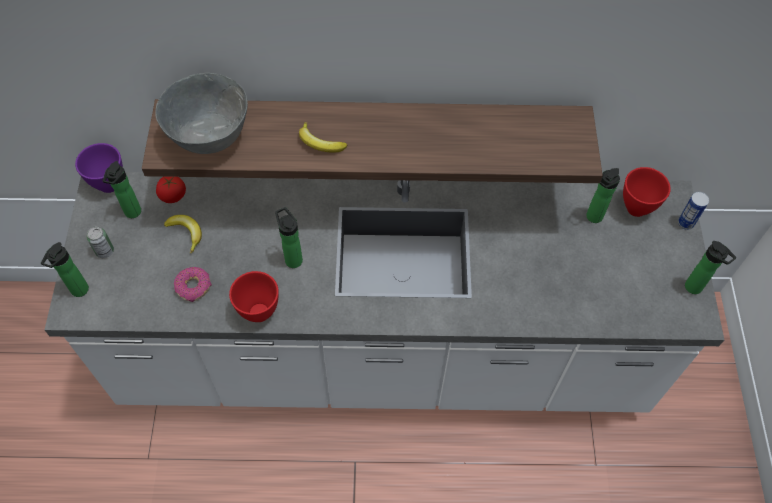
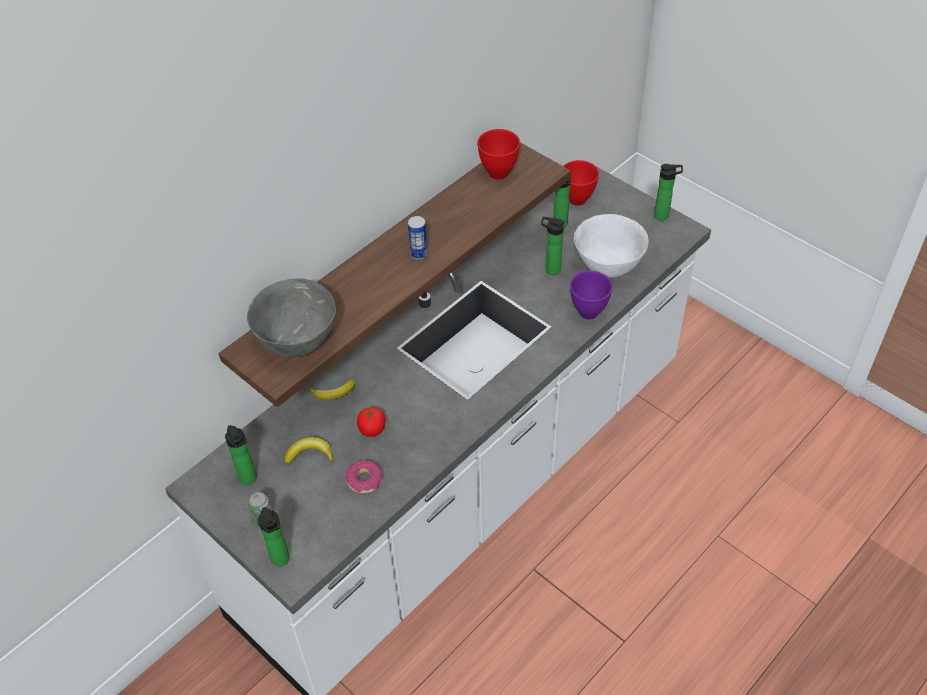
camera: 45 degrees left, 10 degrees down
purple bowl [75,143,123,193] -> purple bowl moved to [570,271,613,319]
tomato [156,177,186,203] -> tomato moved to [357,407,385,437]
red bowl [229,271,279,322] -> red bowl moved to [477,129,520,180]
bottle [275,207,303,268] -> bottle moved to [541,217,564,275]
banana [299,122,347,153] -> banana moved to [309,379,356,400]
can [678,192,709,230] -> can moved to [408,216,428,260]
none -> white bowl [574,214,648,278]

